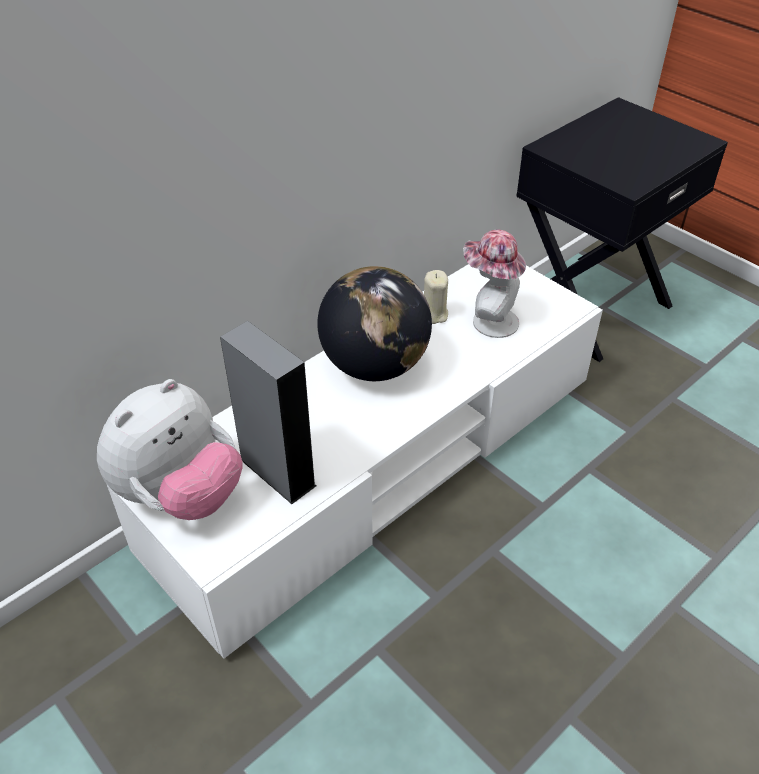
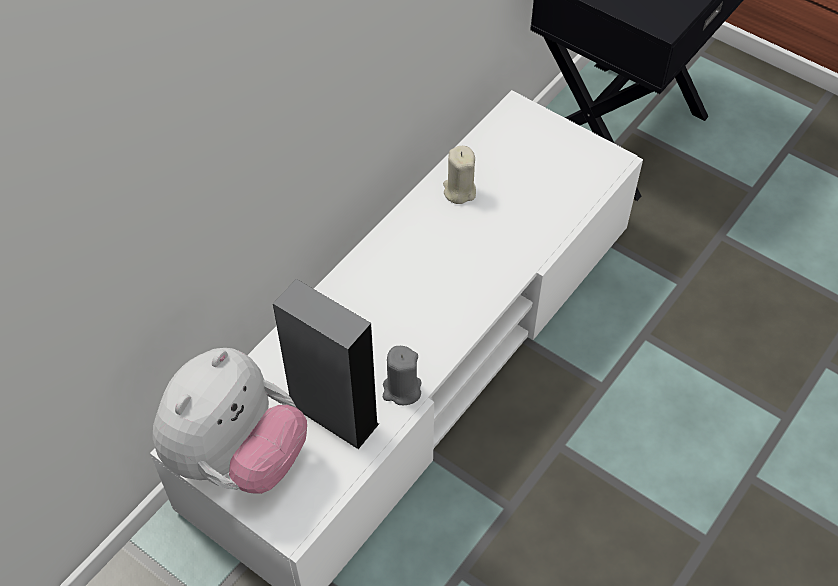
camera: 10 degrees left, 10 degrees up
globe [317,266,432,381] -> none
hat [463,230,526,338] -> none
none -> grey candle [383,346,422,405]

